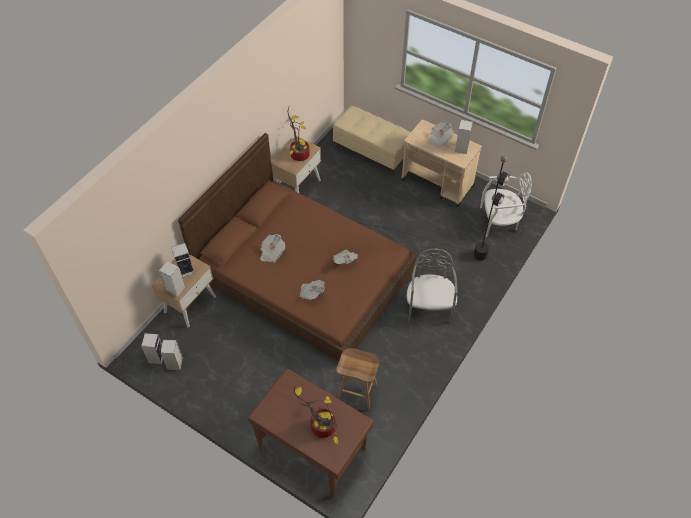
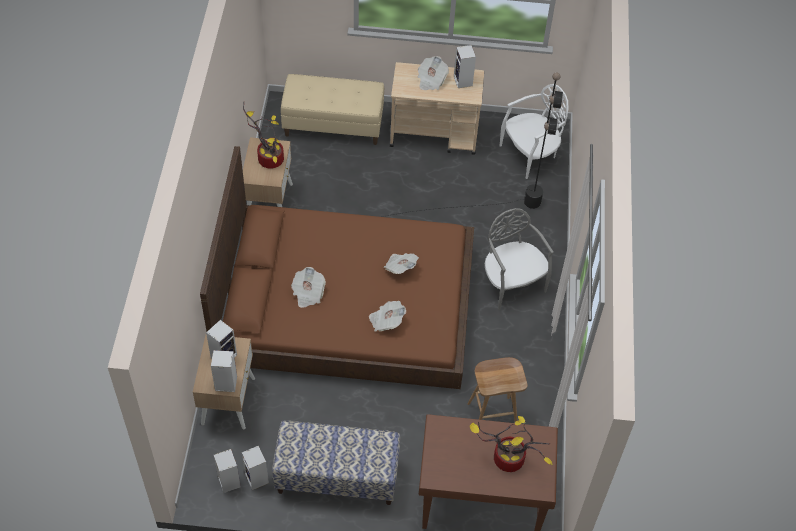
camera: 30 degrees left, 0 degrees up
none -> bench [272,421,400,505]

